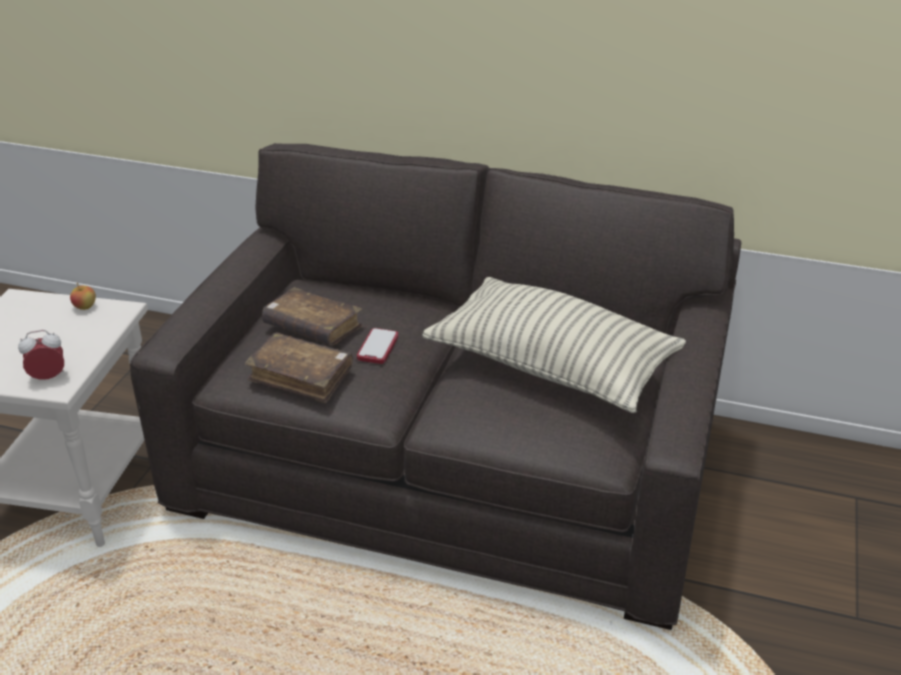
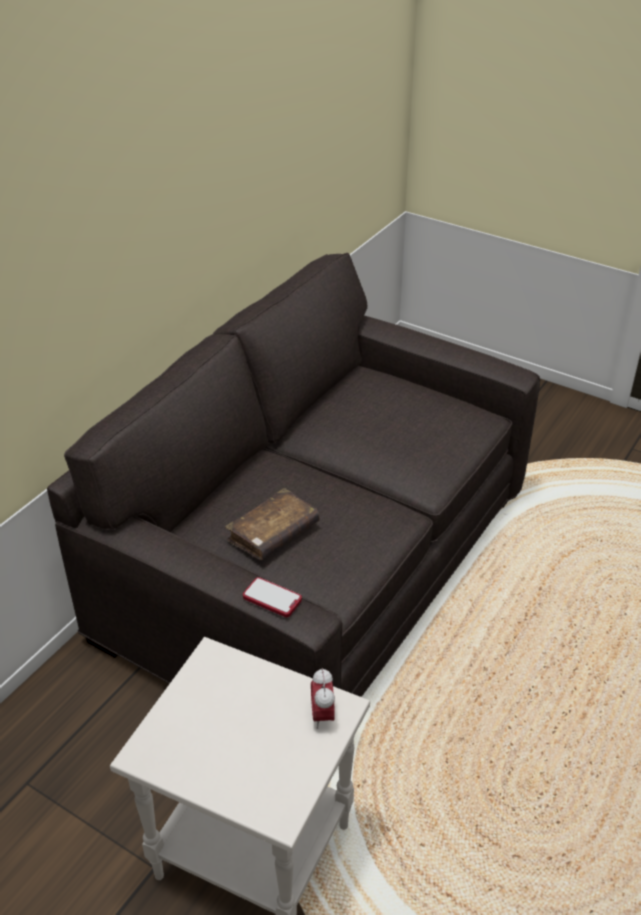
camera: 75 degrees left, 5 degrees up
apple [70,283,96,310] -> none
brown book [245,332,353,403] -> none
phone [357,328,398,364] -> phone moved to [243,577,302,617]
pillow [422,277,686,413] -> none

